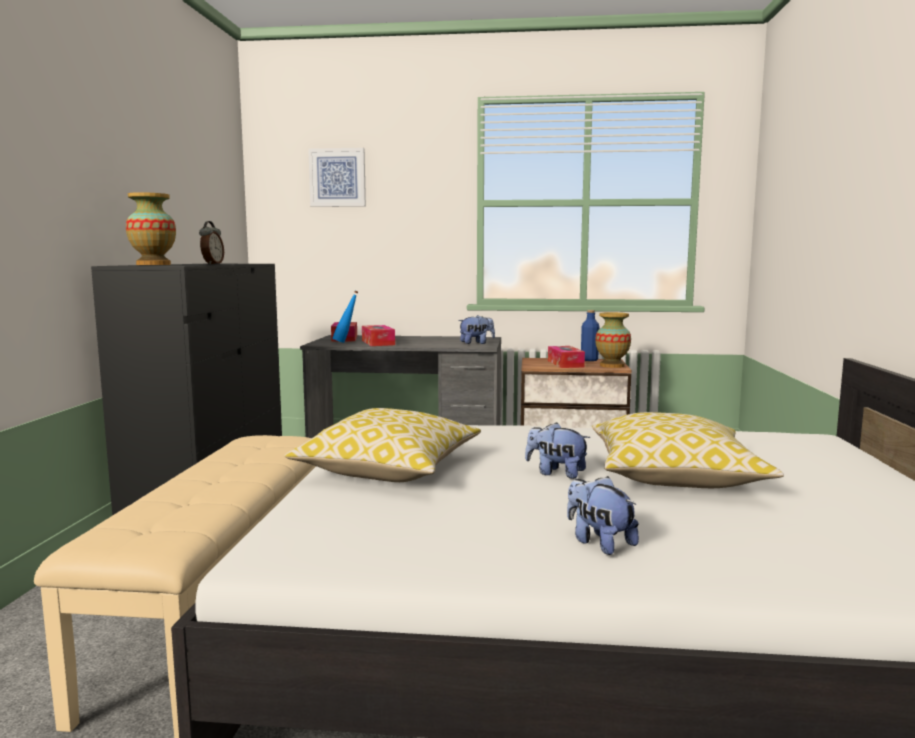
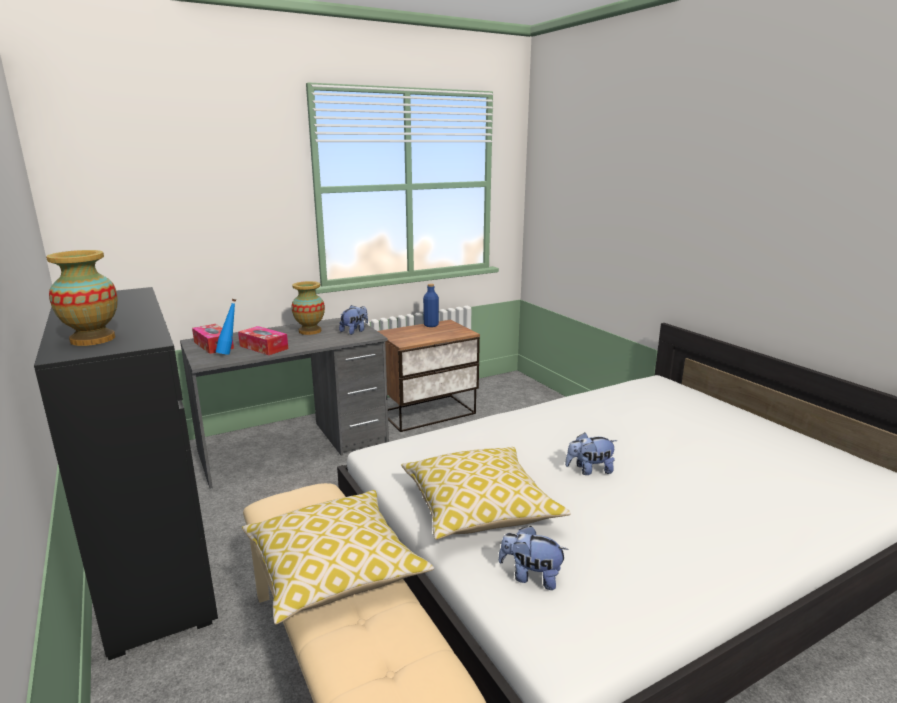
camera: 35 degrees left, 10 degrees up
alarm clock [199,221,224,264] -> none
picture [308,148,366,207] -> none
tissue box [548,346,585,368] -> none
plush toy [567,476,639,555] -> plush toy moved to [498,526,569,590]
pillow [592,412,784,488] -> pillow moved to [242,490,434,624]
vase [595,312,631,368] -> vase moved to [291,281,325,335]

